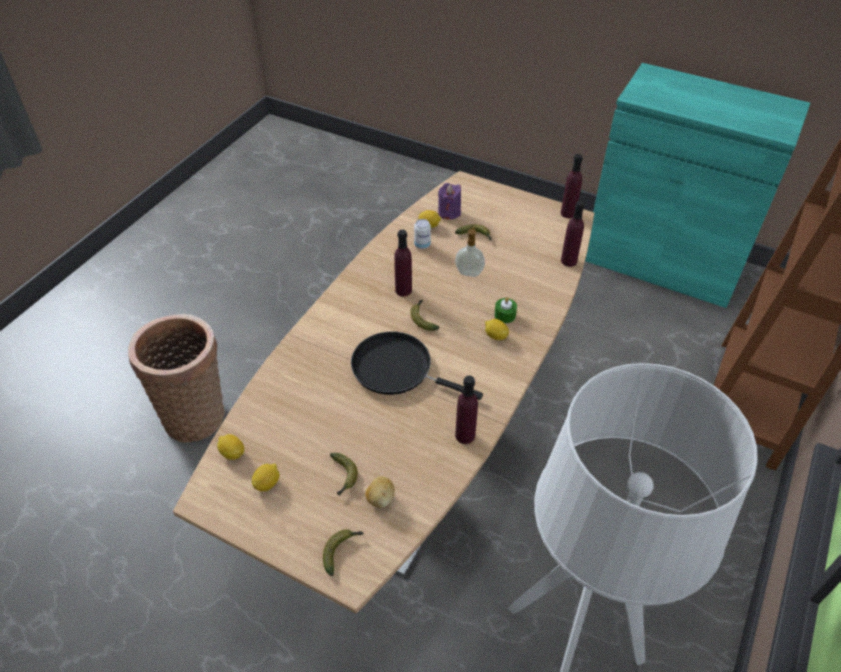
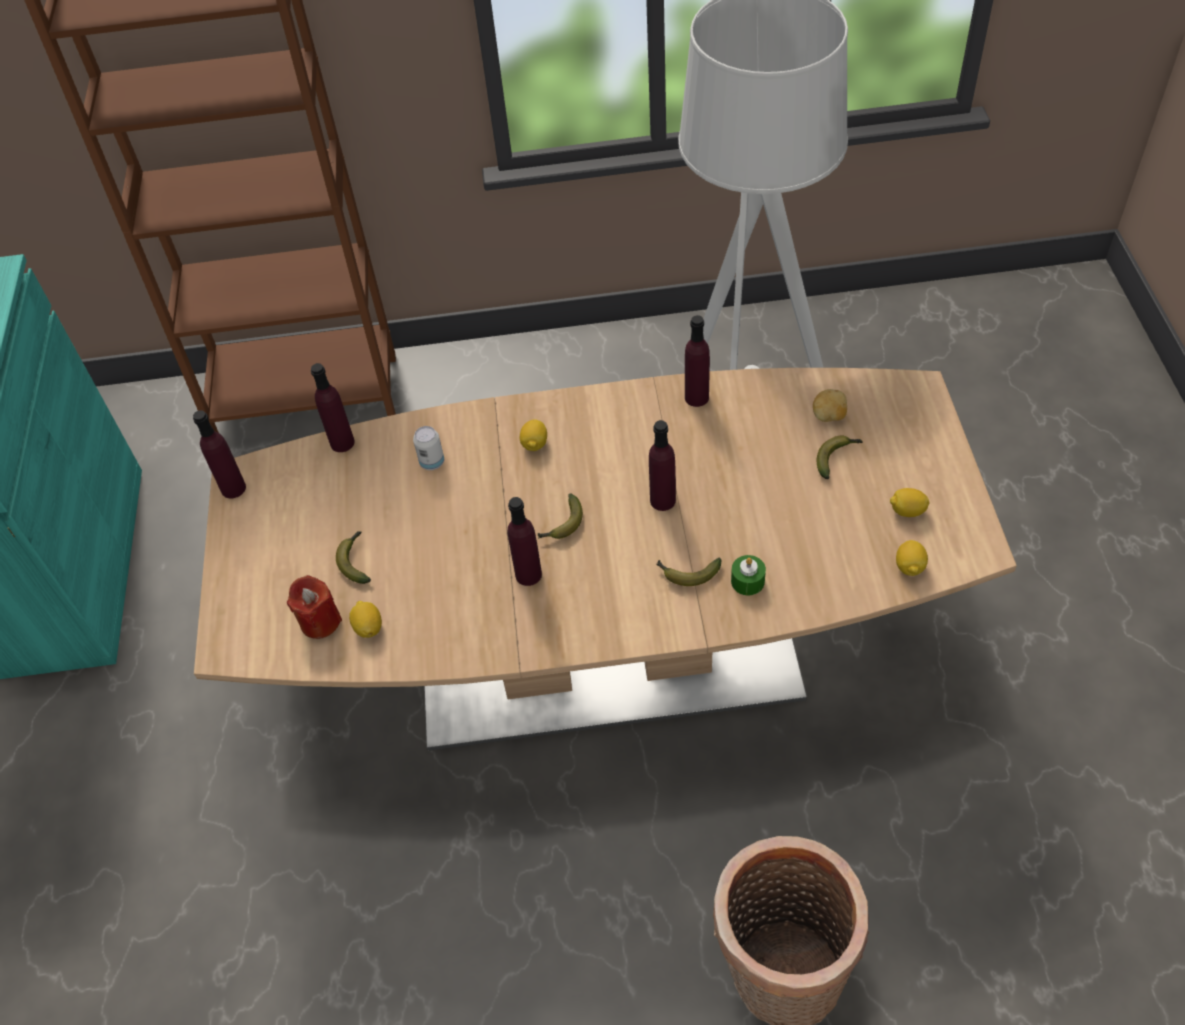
camera: 120 degrees left, 5 degrees up
banana [323,529,363,576] -> banana moved to [656,558,722,586]
black frying pan [351,331,483,400] -> purple bottle [649,420,676,511]
can [414,219,431,249] -> can moved to [413,426,444,470]
purple candle [438,183,461,219] -> red candle [287,575,342,639]
soap dispenser [455,227,485,277] -> none
green candle [494,297,517,323] -> green candle moved to [731,555,766,595]

